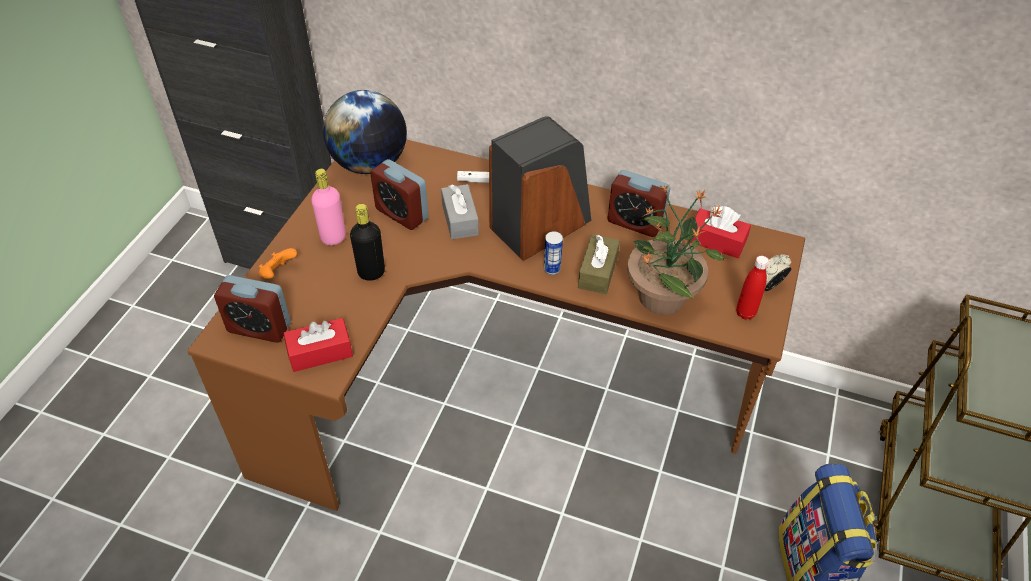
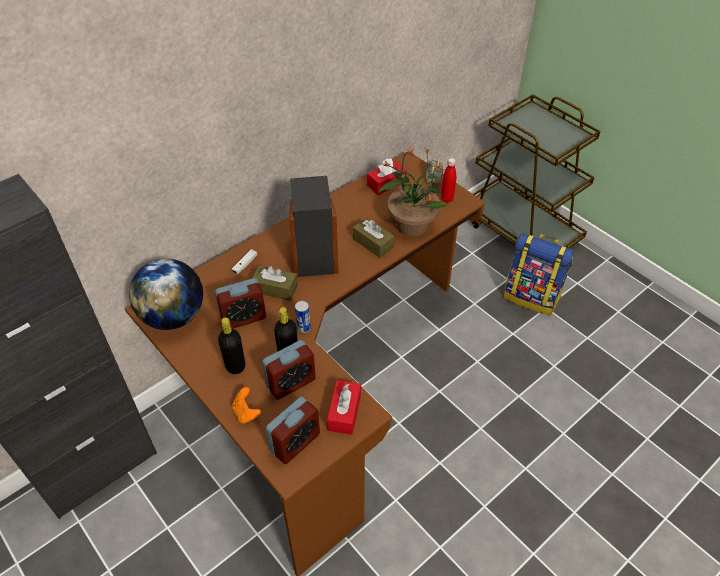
camera: 60 degrees left, 0 degrees up
pink bottle [311,169,346,245] -> black bottle [218,317,245,374]
grey tissue box [441,184,479,239] -> brown tissue box [252,266,298,301]
can [544,231,563,275] -> can moved to [295,301,311,333]
alarm clock [607,170,670,237] -> alarm clock moved to [262,340,316,400]

